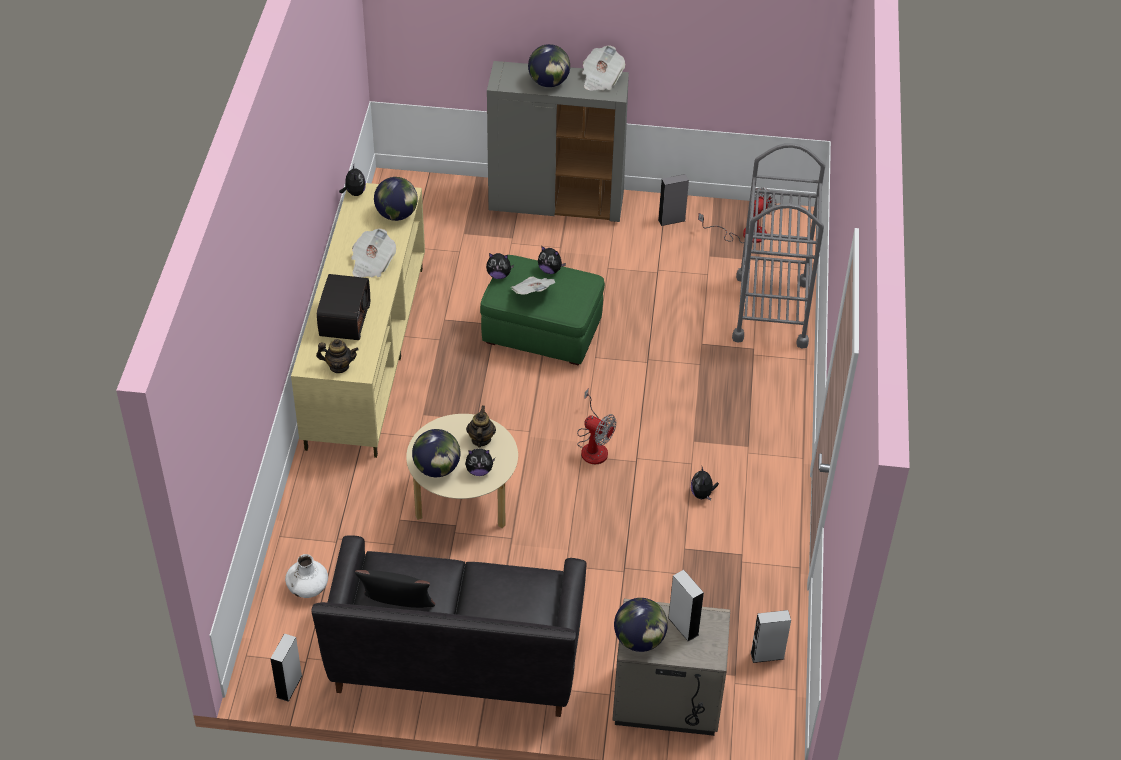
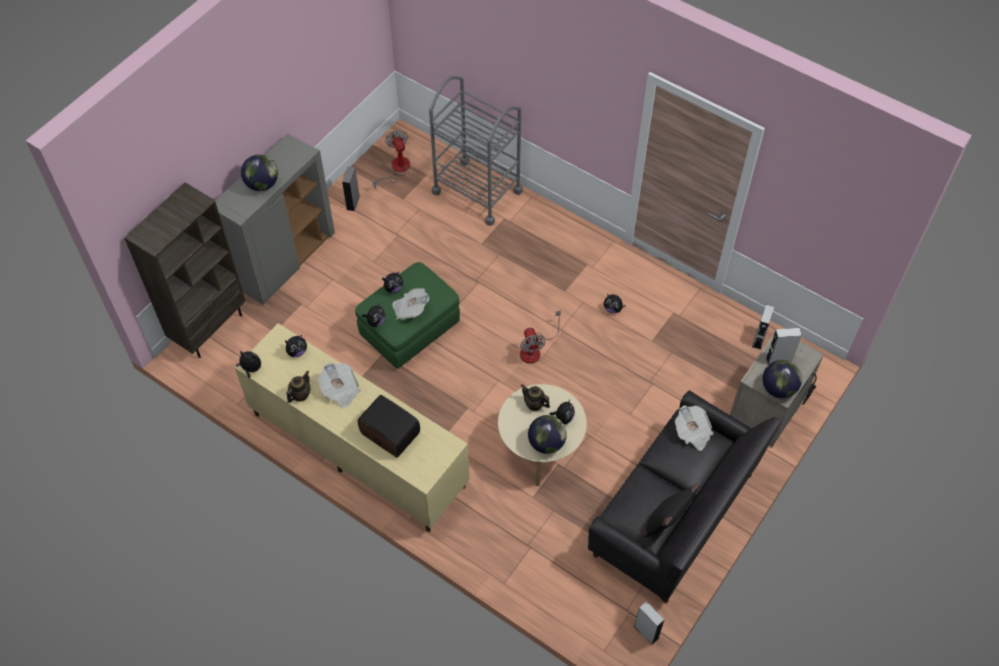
camera: 60 degrees left, 10 degrees up
white vase [285,554,328,598] -> none
teapot [316,339,359,373] -> teapot moved to [286,371,310,403]
globe [374,177,418,221] -> plush toy [285,335,307,357]
fan [577,388,616,464] -> fan turned 105 degrees clockwise [520,311,561,364]
newspaper [582,45,625,90] -> newspaper moved to [675,405,714,451]
none -> brown bookcase [124,182,246,358]

